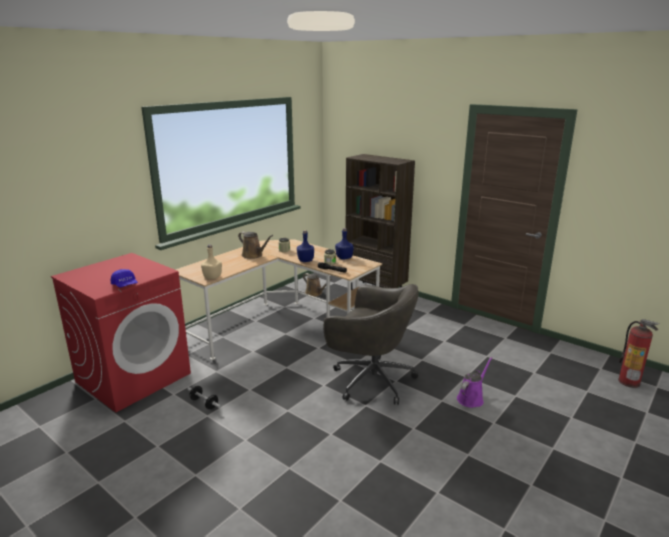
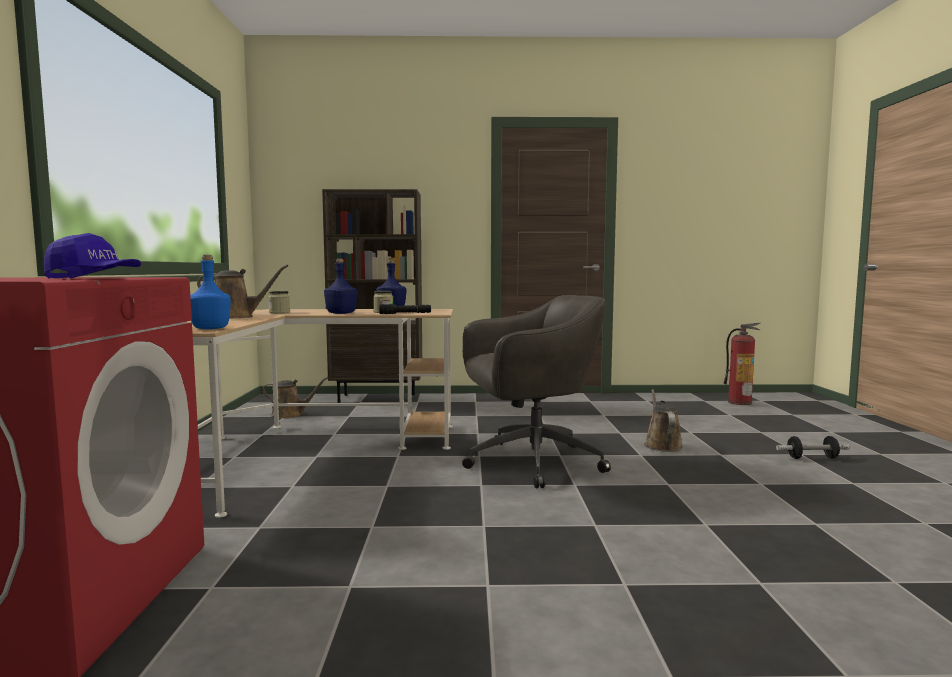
camera: 40 degrees left, 15 degrees down
dumbbell [187,386,221,409] -> dumbbell moved to [776,436,850,459]
beige bottle [201,245,222,279] -> blue bottle [190,255,231,329]
purple watering can [457,357,492,408] -> brown watering can [644,389,683,452]

